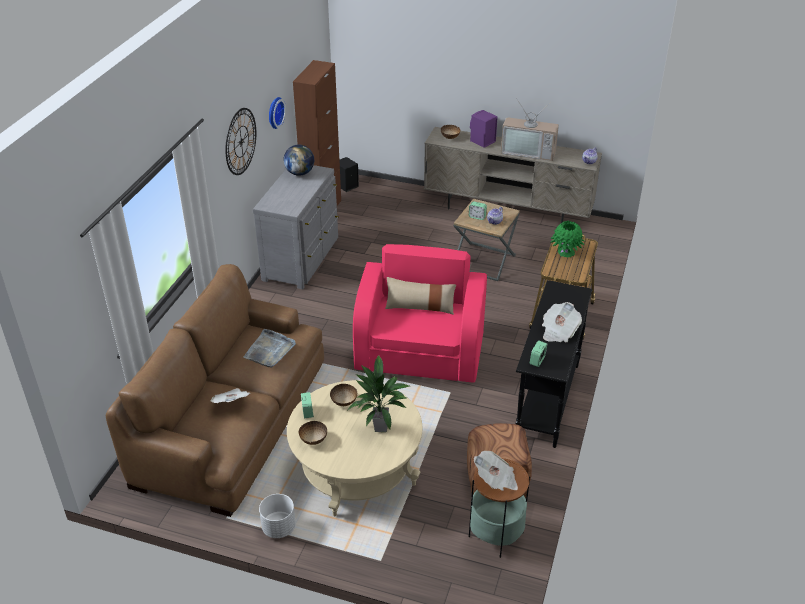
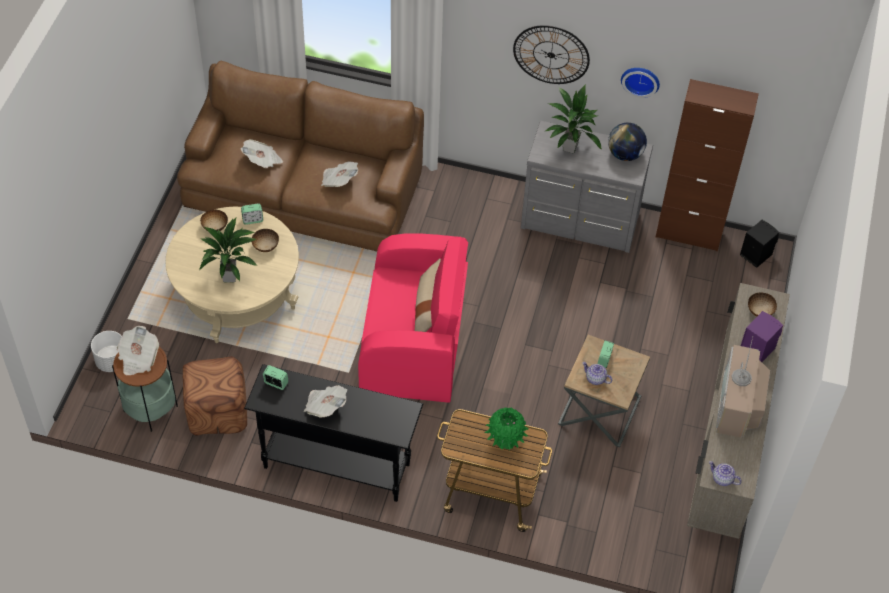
camera: 85 degrees right, 15 degrees up
grey tray [244,329,296,368] -> newspaper [321,161,358,187]
white planter [259,494,296,538] -> white planter moved to [91,331,122,372]
none -> potted plant [546,84,602,153]

